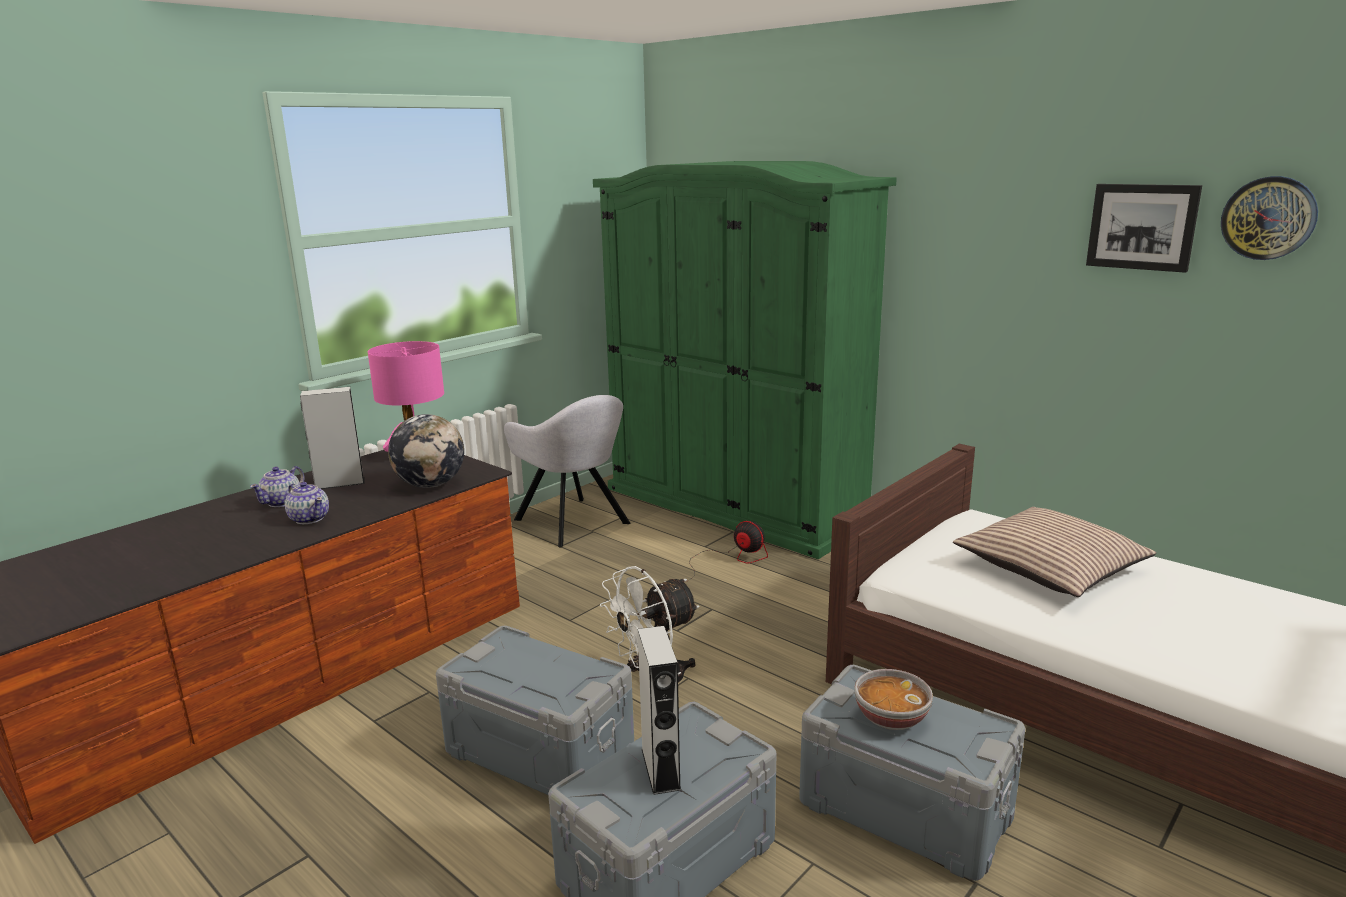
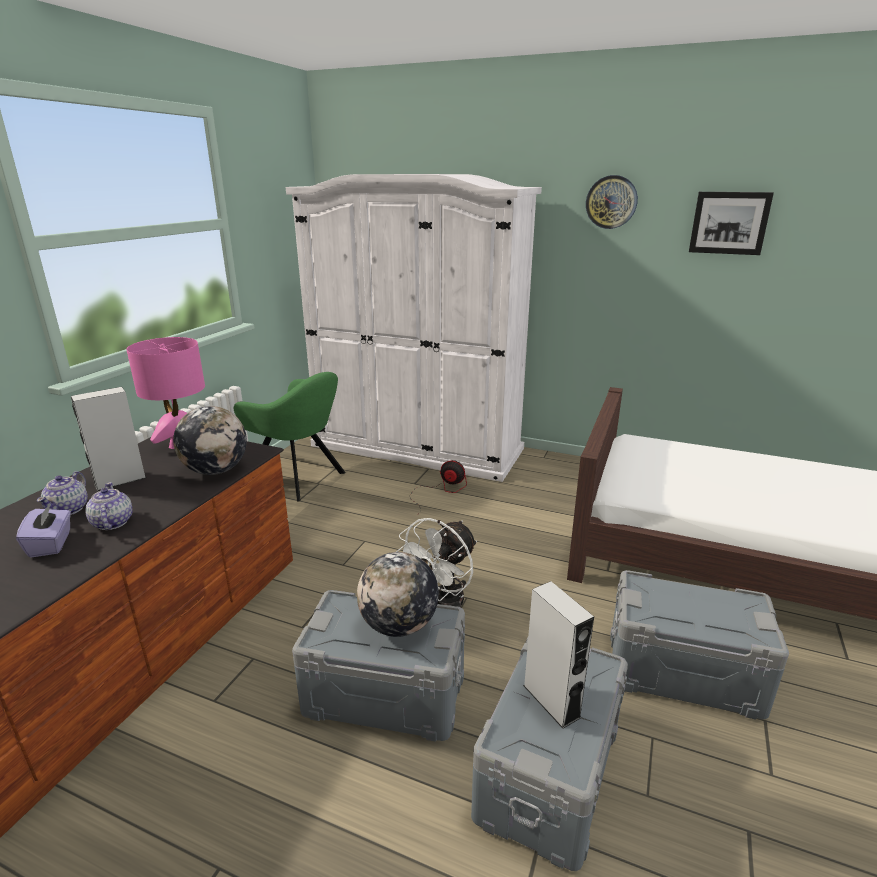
camera: 20 degrees left, 5 degrees up
teapot [285,482,329,524] -> teapot turned 135 degrees counterclockwise [86,482,133,530]
grey armchair [504,395,630,547] -> green armchair [234,372,346,502]
green wardrobe [593,161,897,559] -> white wardrobe [286,174,542,482]
bowl [854,669,933,730] -> none
pillow [953,507,1156,597] -> none
wall clock [1221,176,1318,260] -> wall clock moved to [586,175,638,229]
none -> purple tissue box [16,502,71,558]
none -> globe [357,552,439,637]

